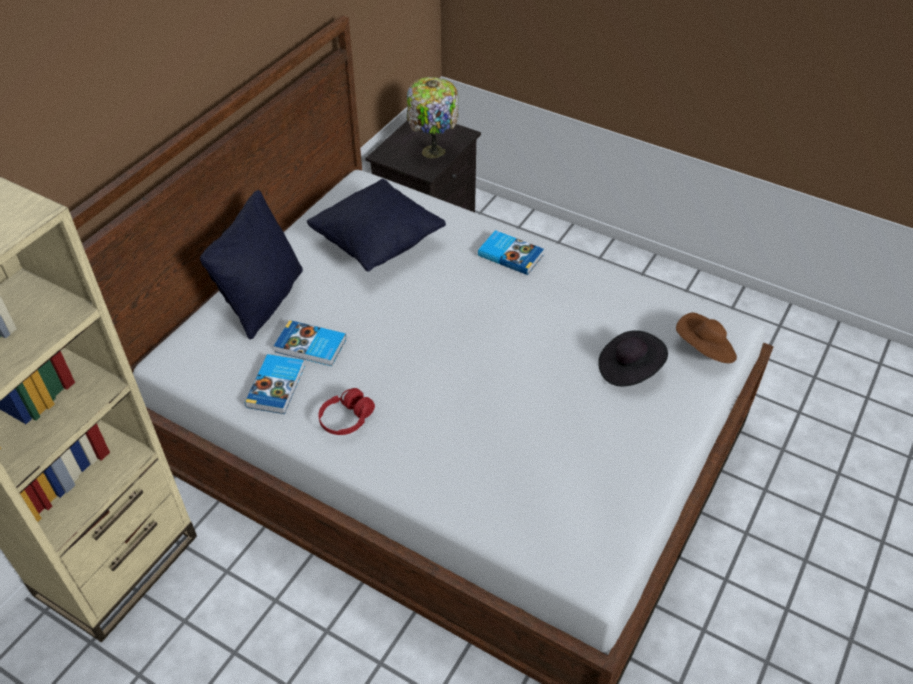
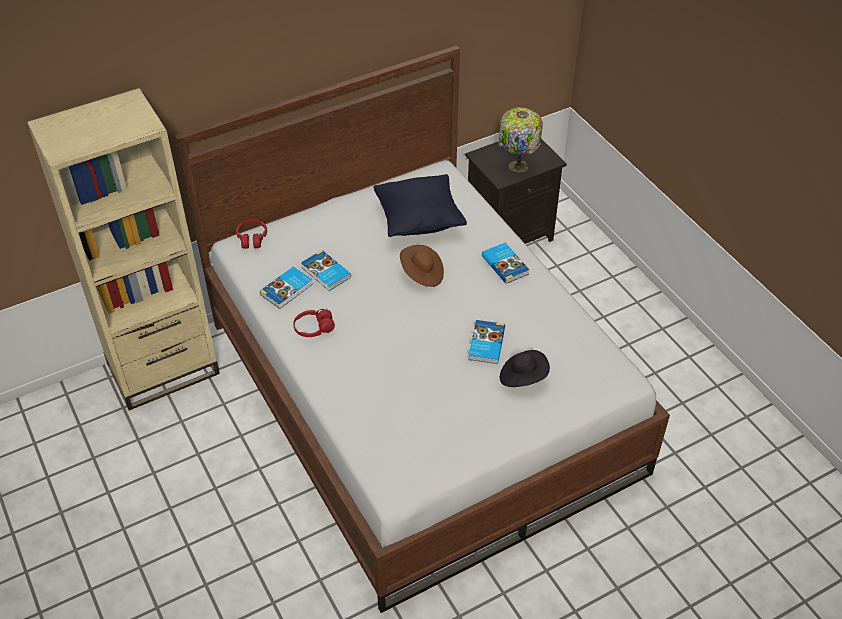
camera: 30 degrees right, 0 degrees up
black pillow [200,190,303,339] -> none
brown hat [676,313,737,363] -> brown hat moved to [400,245,444,287]
none -> red headphones [236,219,267,249]
none -> book [468,320,505,364]

